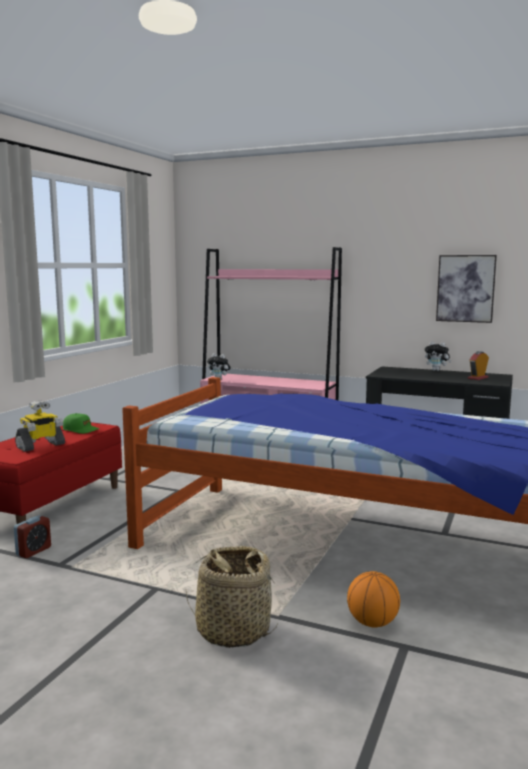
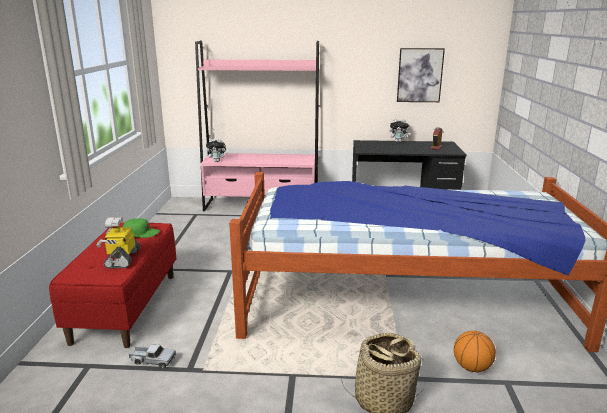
camera: 20 degrees left, 10 degrees up
alarm clock [14,515,51,558] -> toy truck [129,344,176,368]
toy robot [15,400,65,452] -> toy robot turned 150 degrees clockwise [96,217,141,269]

